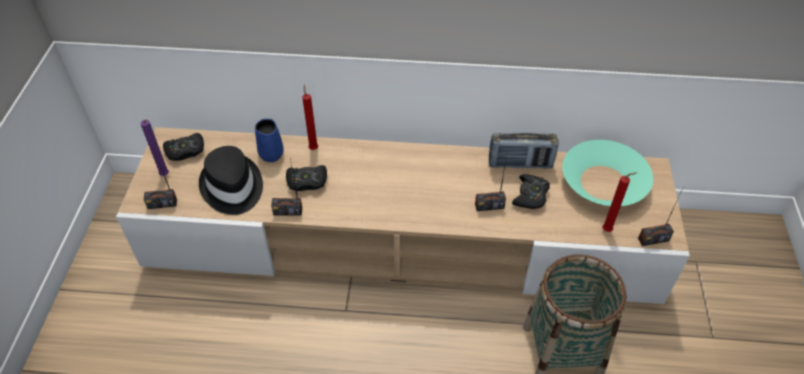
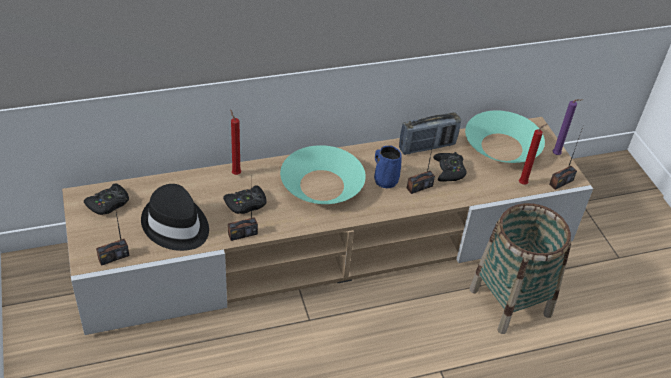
camera: 25 degrees left, 5 degrees down
purple candle [140,119,169,176] -> purple candle moved to [552,99,583,155]
blue mug [255,119,284,162] -> blue mug moved to [374,145,402,188]
none -> turquoise bowl [280,145,366,204]

